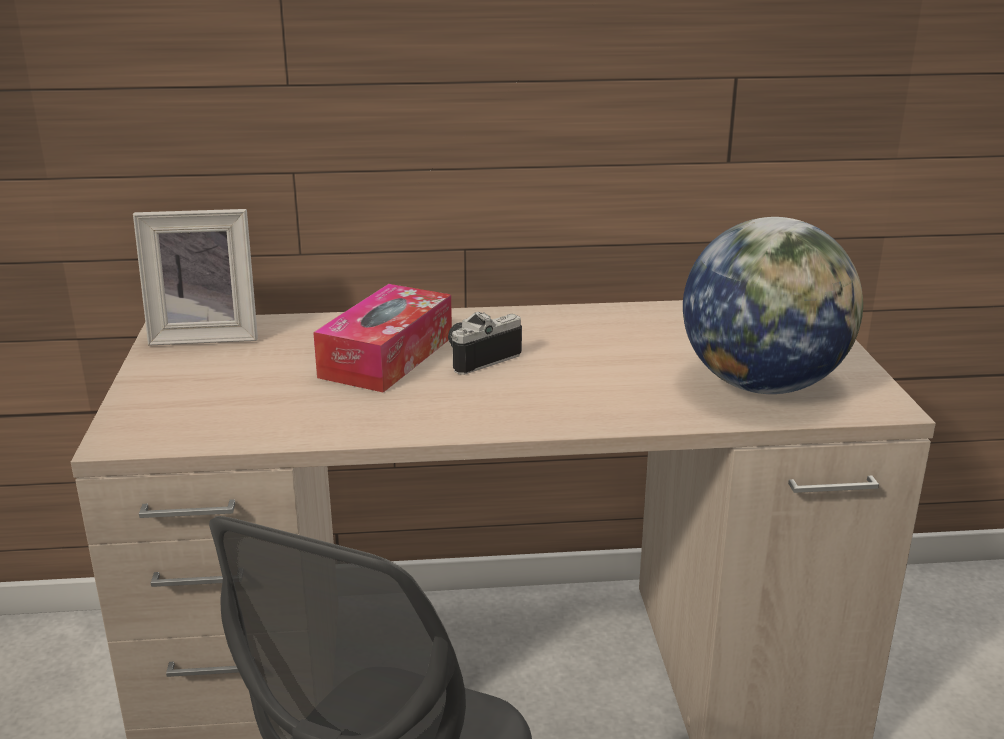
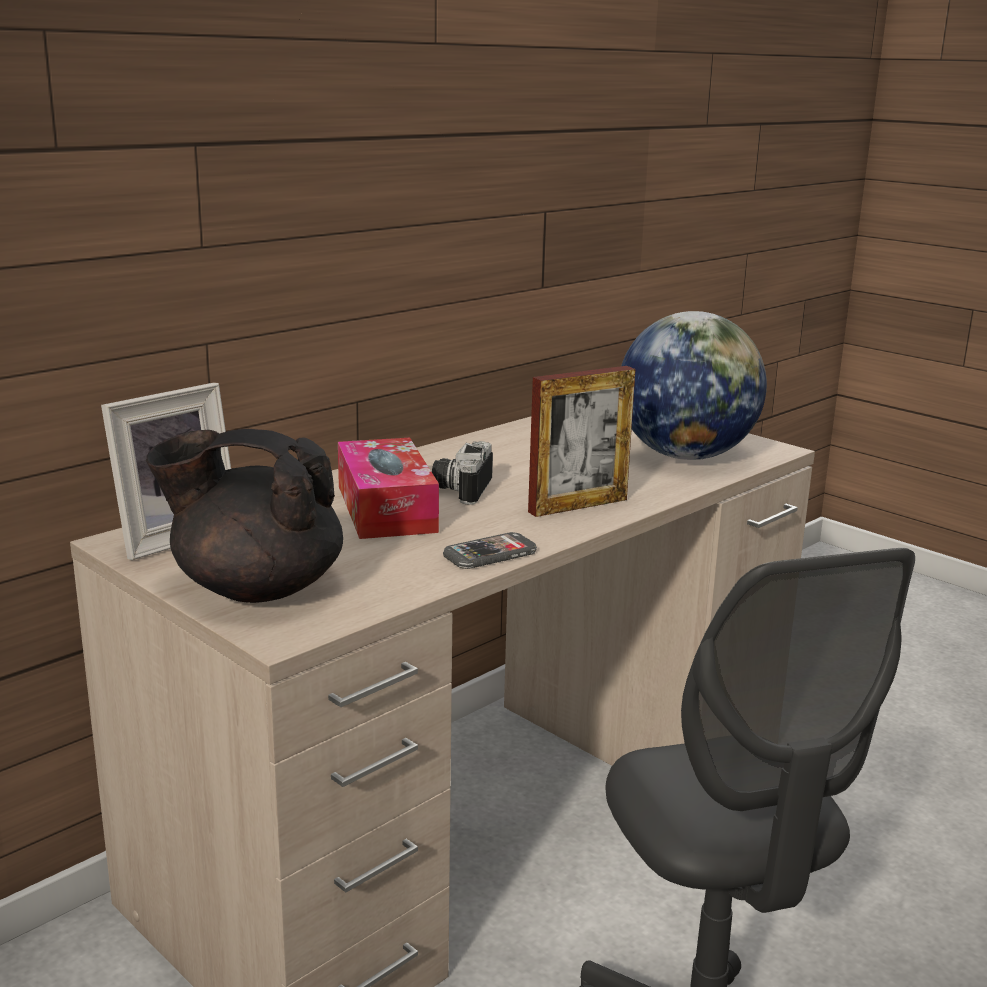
camera: 40 degrees left, 5 degrees down
none -> black teapot [146,429,343,603]
none -> phone [443,532,537,569]
none -> picture frame [528,366,636,517]

